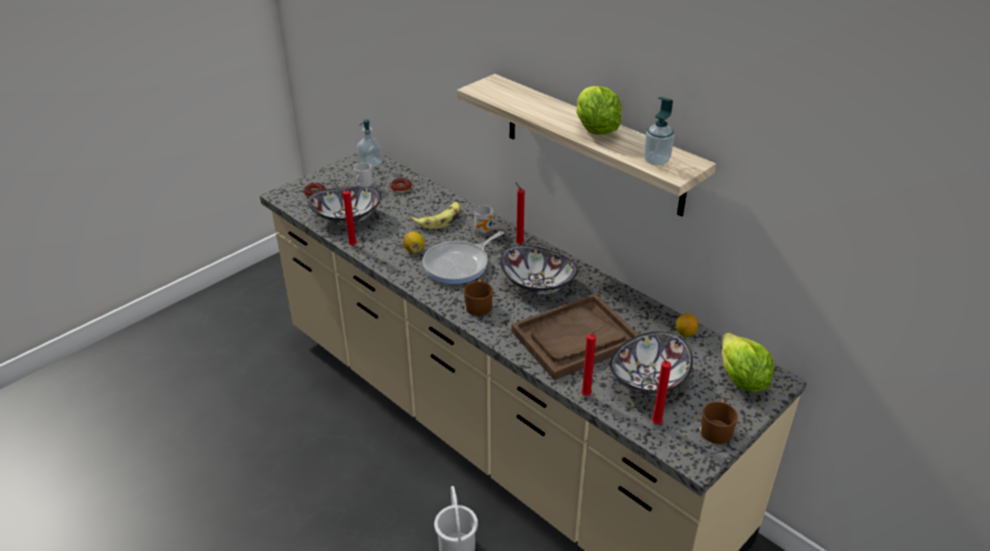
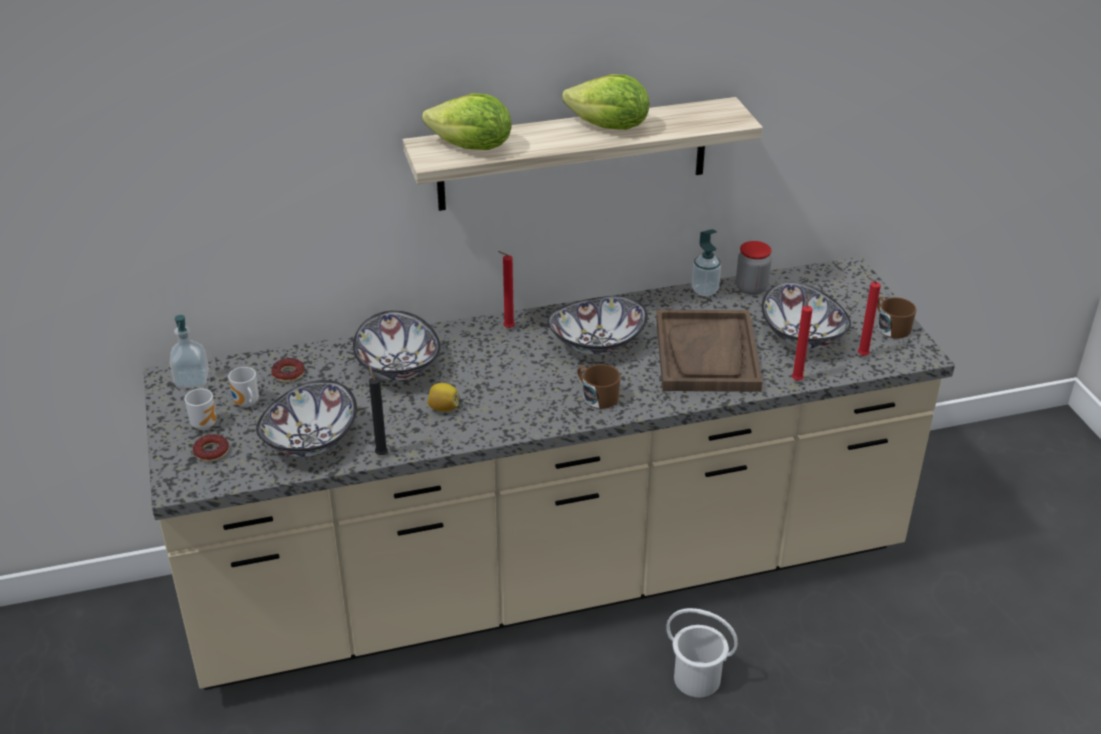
camera: 60 degrees left, 0 degrees up
red candle [343,182,357,246] -> black candle [369,365,388,455]
banana [411,202,460,229] -> bowl [353,310,440,380]
frying pan [423,231,504,284] -> none
mug [474,205,493,233] -> mug moved to [185,389,217,430]
soap dispenser [644,97,674,166] -> soap dispenser moved to [692,229,721,296]
lemon [676,313,698,337] -> jar [736,241,772,295]
lettuce [722,332,774,393] -> lettuce moved to [422,93,511,150]

